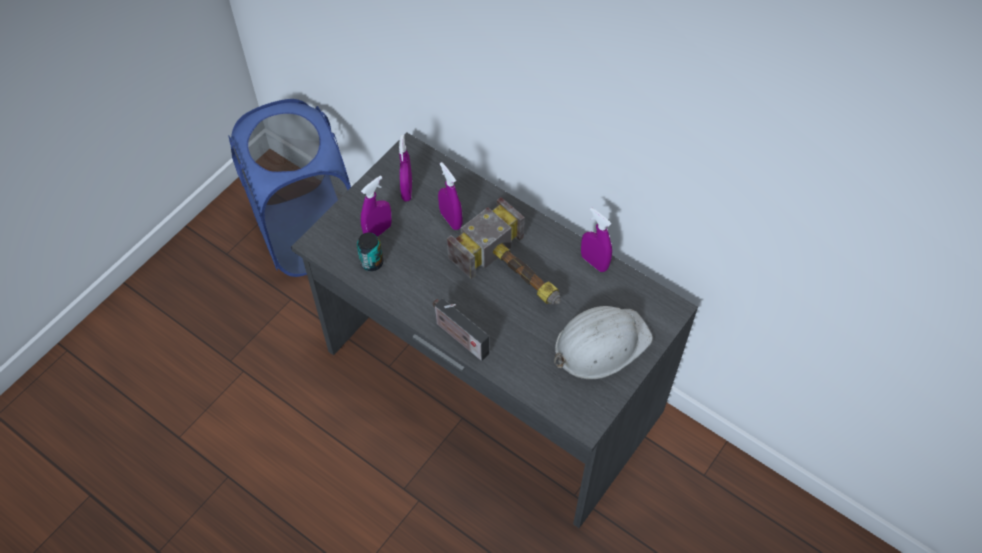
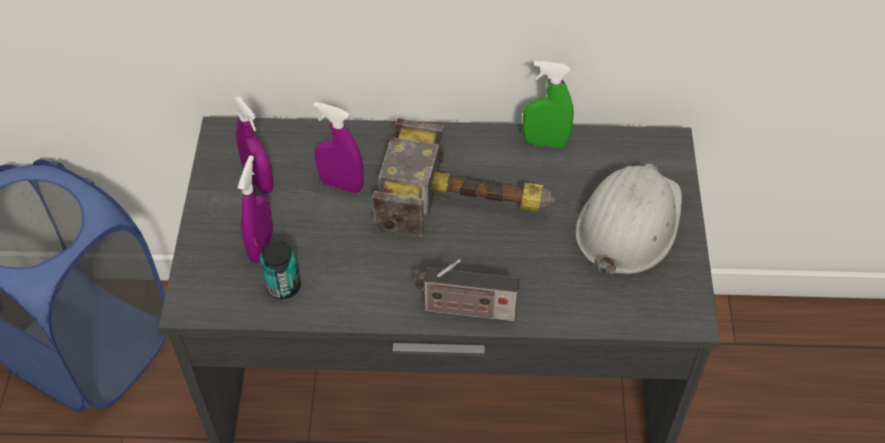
camera: 35 degrees left, 5 degrees down
purple spray bottle [581,207,612,272] -> green spray bottle [522,61,574,148]

